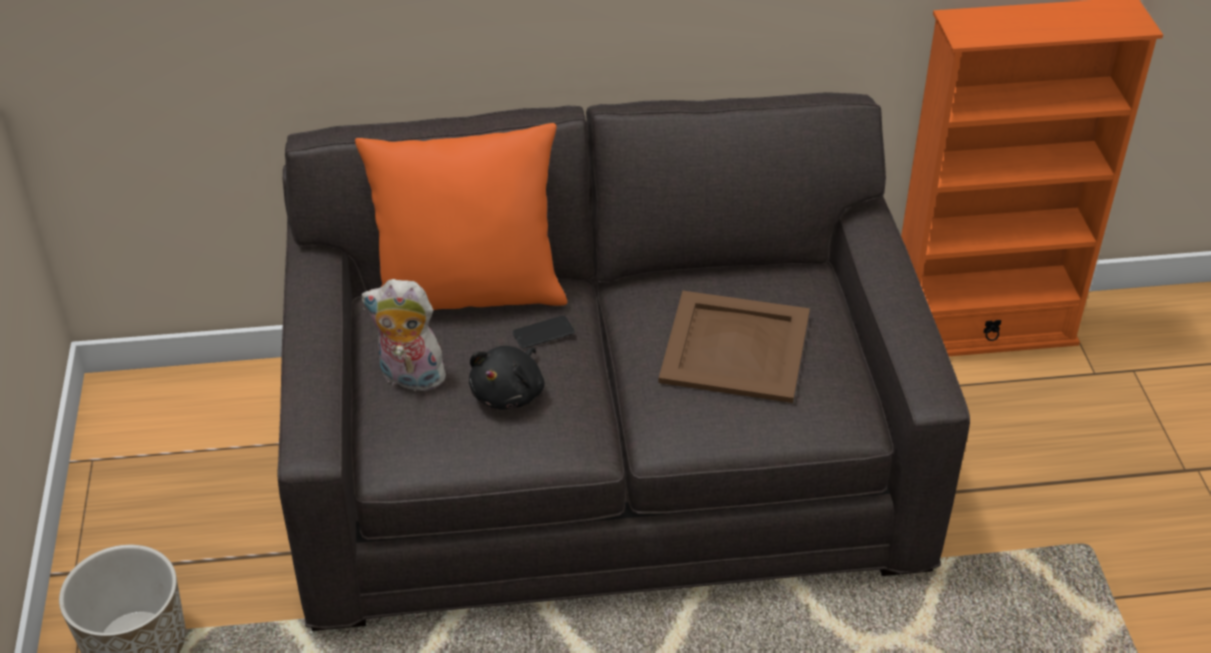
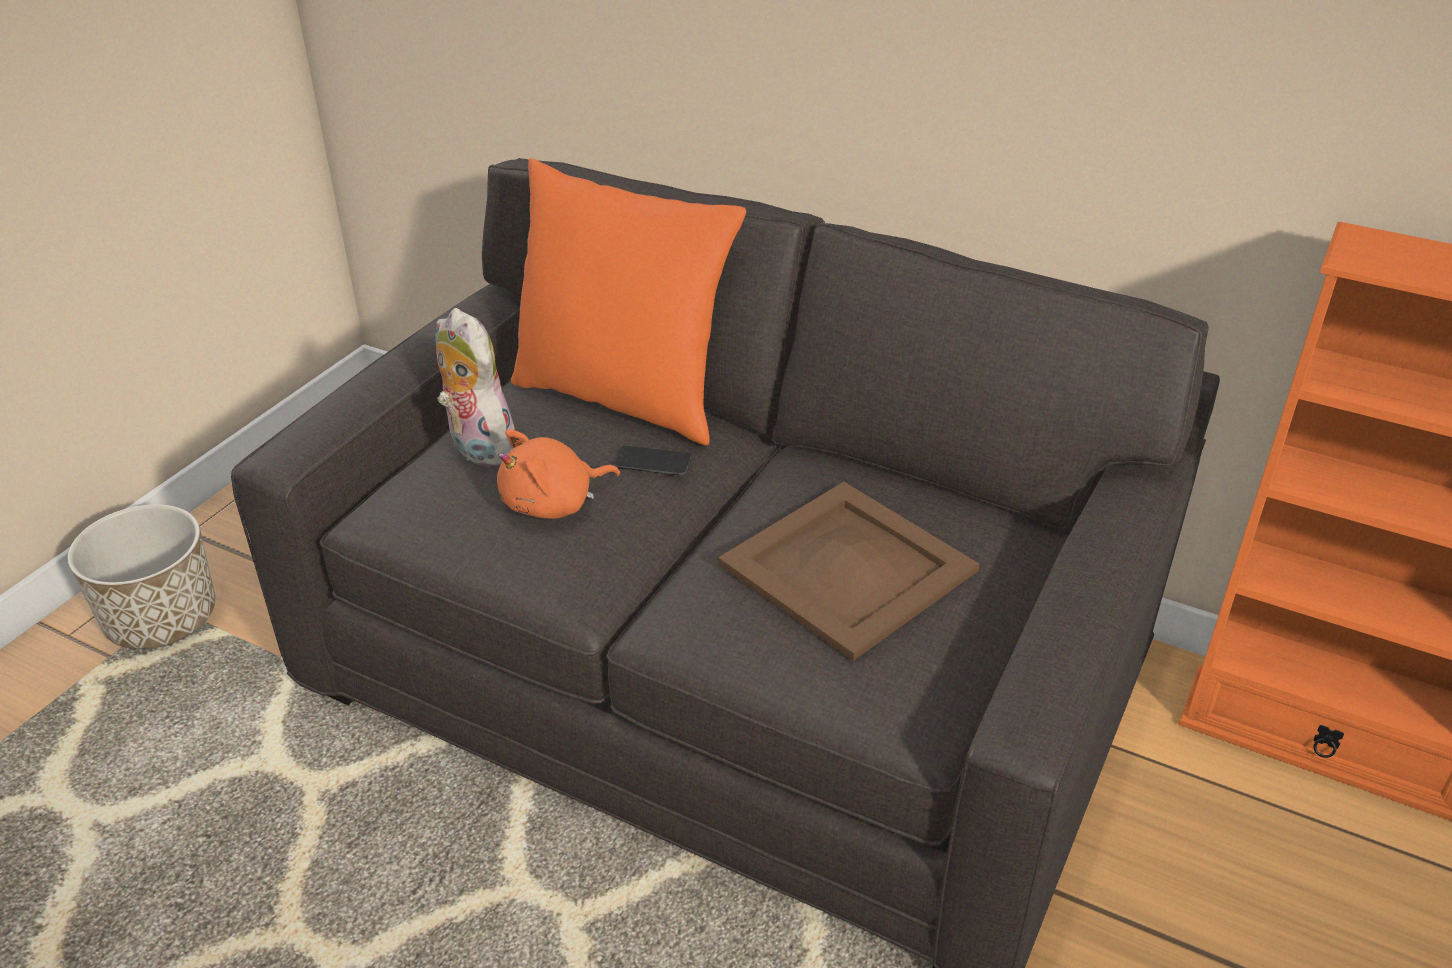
camera: 35 degrees right, 5 degrees down
black plush toy [469,346,545,409] -> orange plush toy [497,430,620,519]

